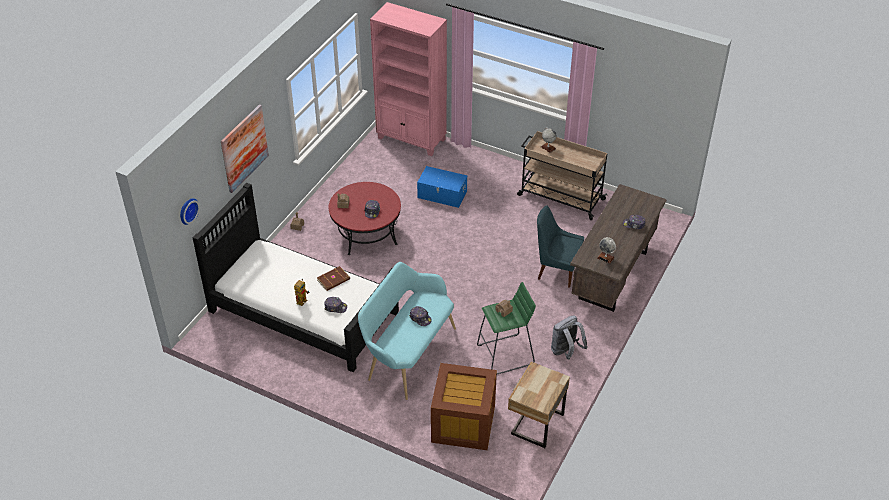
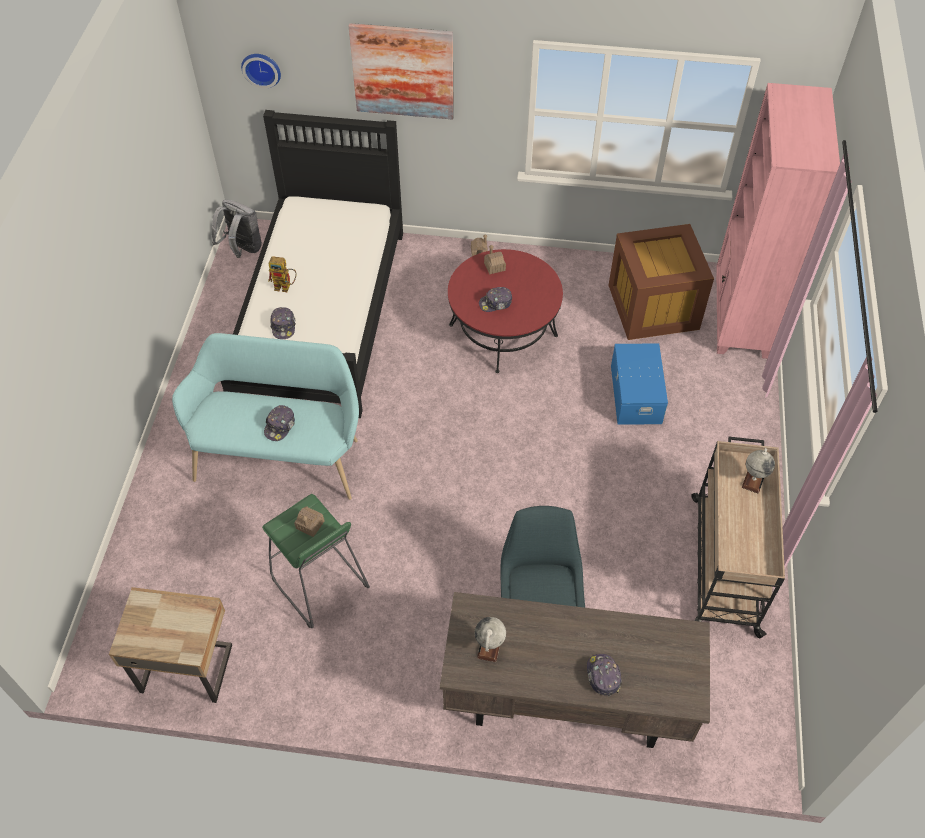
camera: 70 degrees right, 10 degrees up
brown book [317,266,350,291] -> none
brown storage box [431,363,497,450] -> brown storage box moved to [608,224,714,340]
grey backpack [551,316,588,360] -> grey backpack moved to [212,200,262,258]

